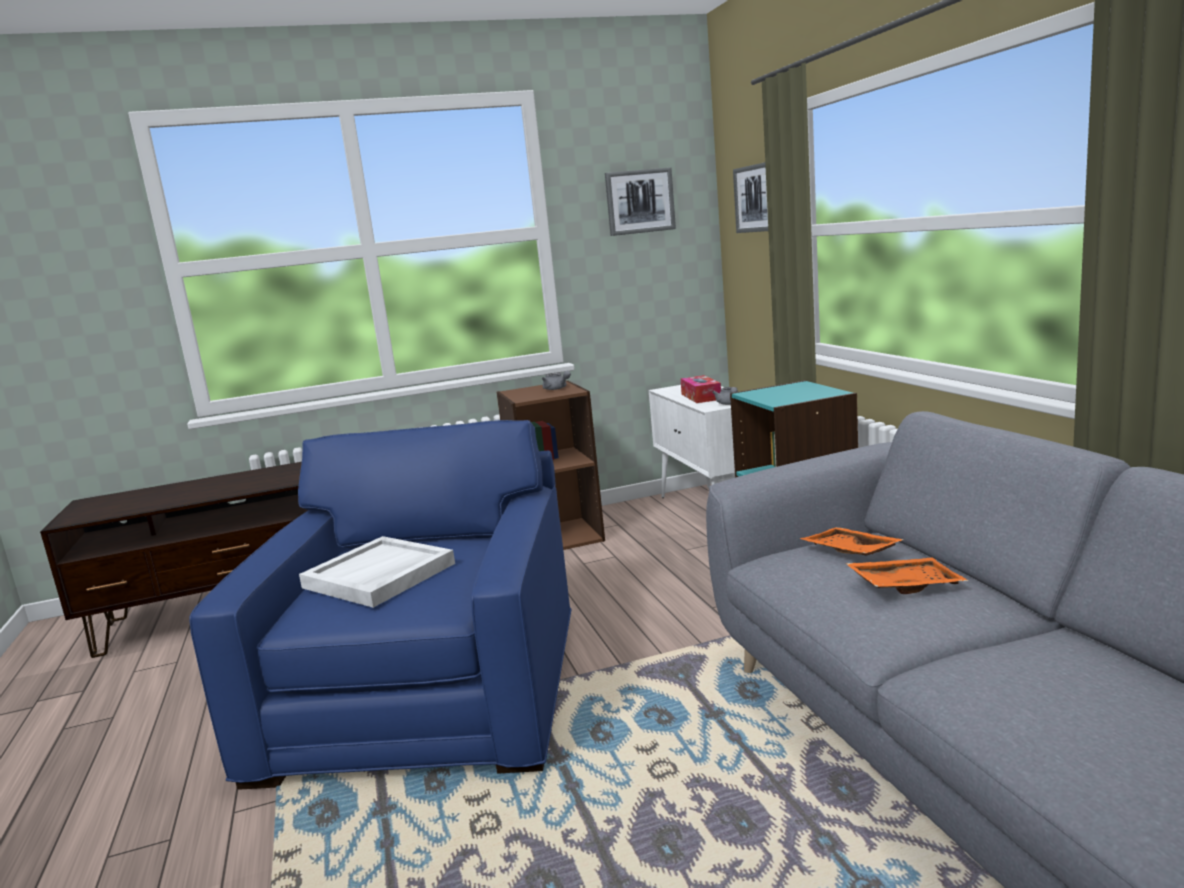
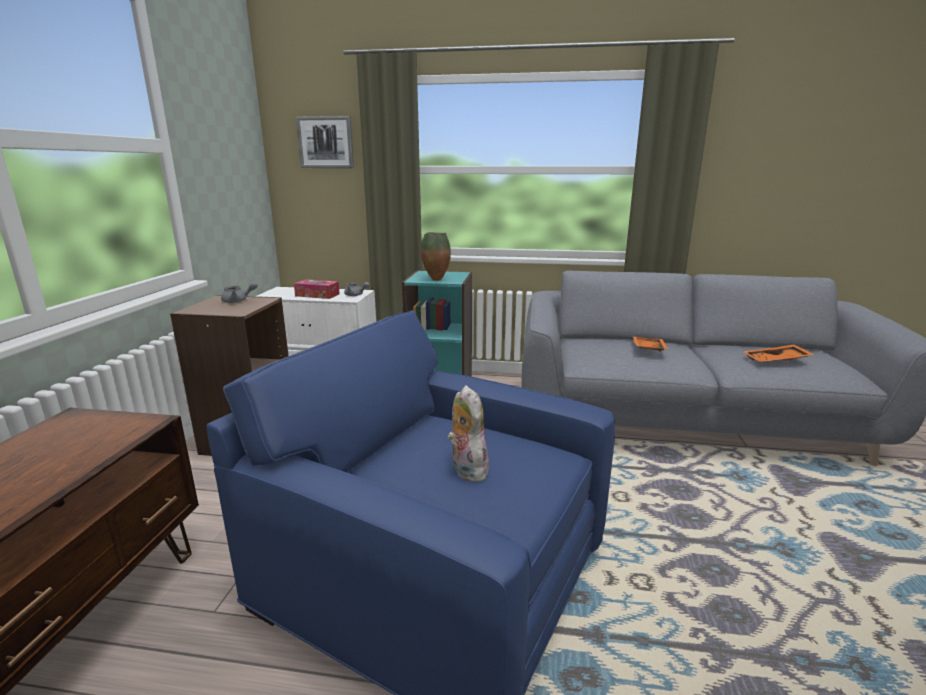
camera: 65 degrees left, 5 degrees up
white tray [299,536,455,608] -> plush toy [447,385,489,482]
picture [605,167,676,236] -> none
orange tray [800,527,904,556] -> orange tray moved to [744,345,814,362]
none -> vase [420,232,451,281]

